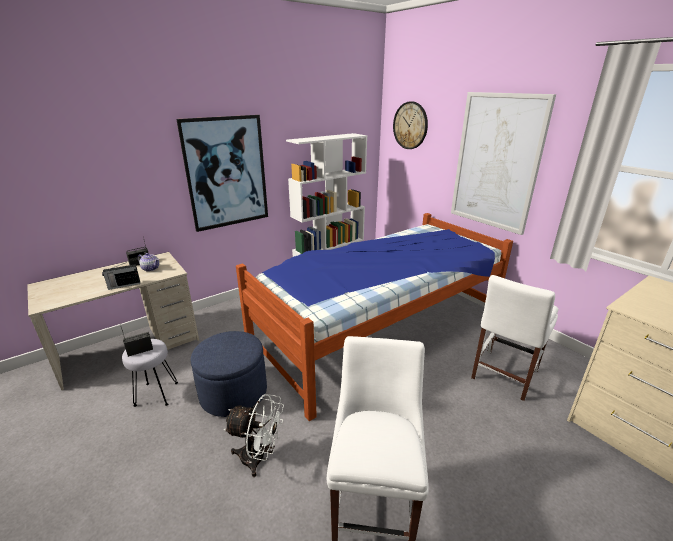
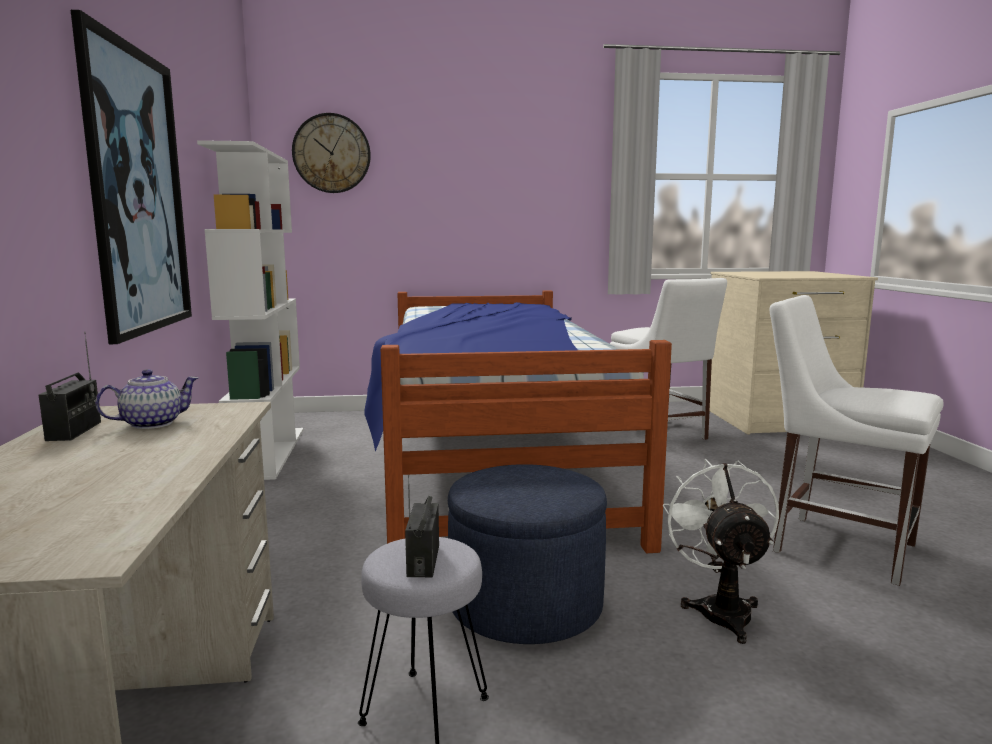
camera: 60 degrees left, 15 degrees down
radio [102,262,140,290] -> none
white fan [224,394,284,477] -> white fan turned 45 degrees counterclockwise [663,459,779,644]
picture [451,92,556,235] -> none

